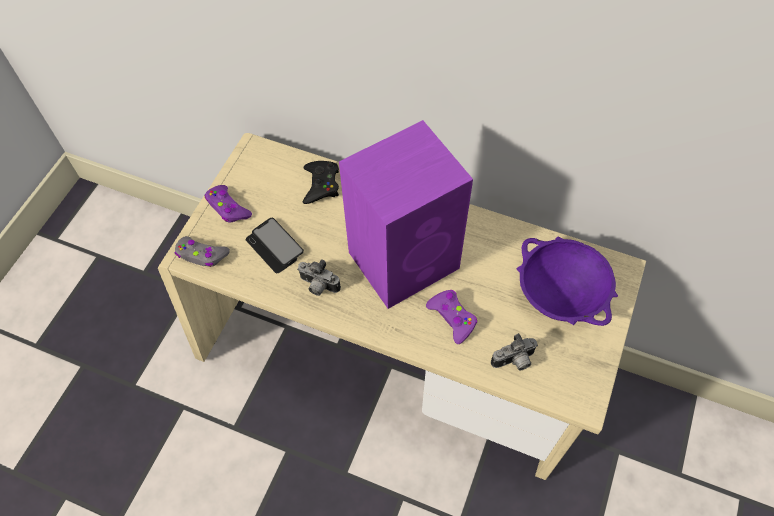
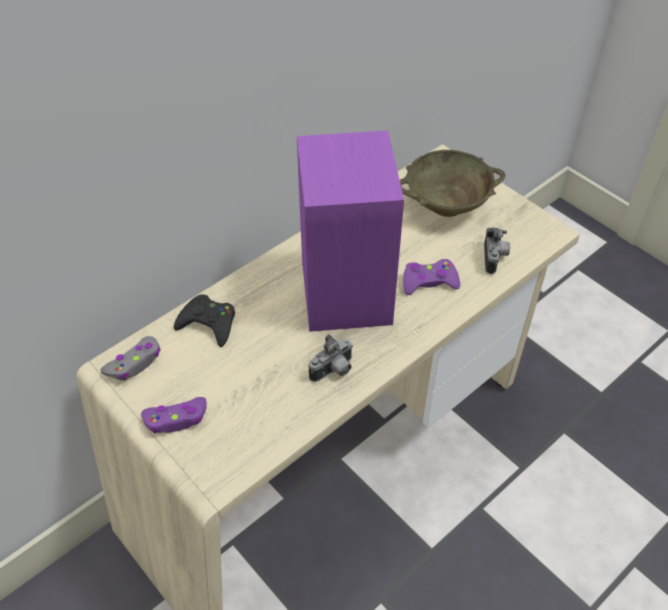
camera: 65 degrees left, 10 degrees down
grey game controller [174,236,230,267] -> grey game controller moved to [100,336,161,380]
phone [246,217,304,273] -> none
purple bowl [517,237,618,326] -> beige bowl [400,150,506,217]

